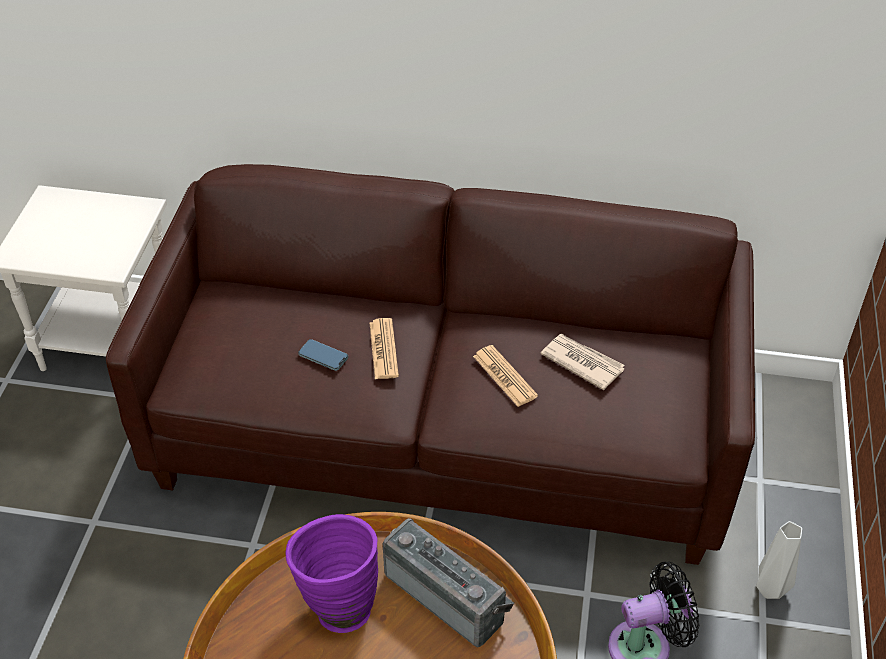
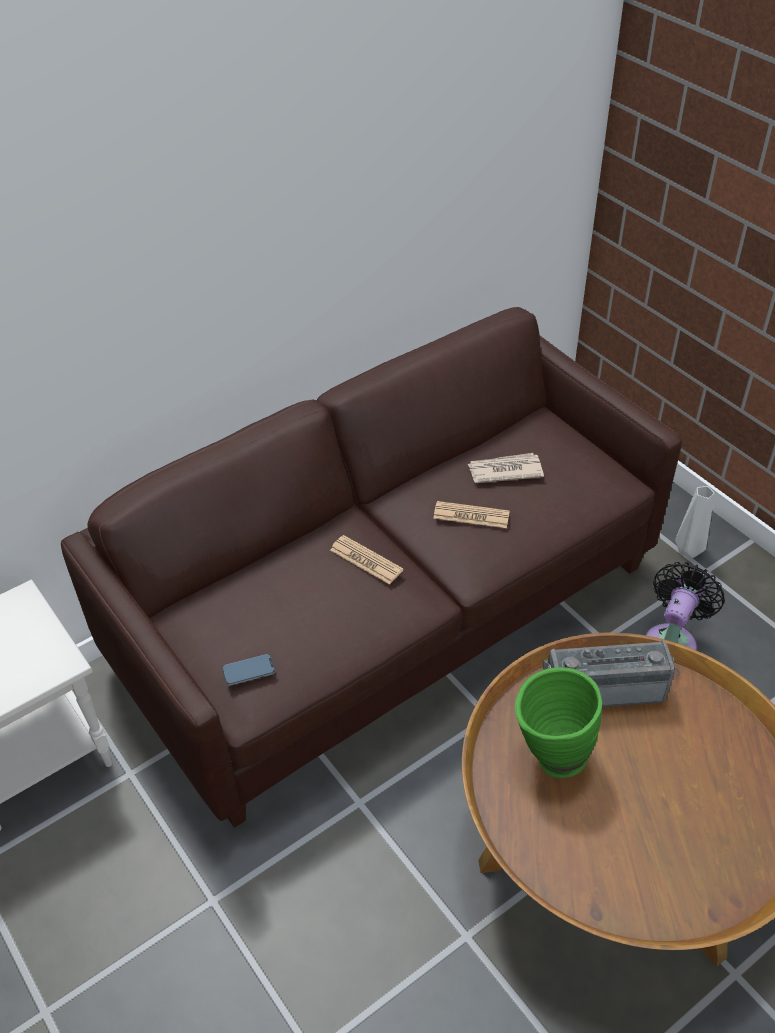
camera: 45 degrees left, 0 degrees up
purple vase [285,514,378,633] -> green vase [515,667,602,778]
phone [298,339,348,371] -> phone moved to [222,654,275,686]

